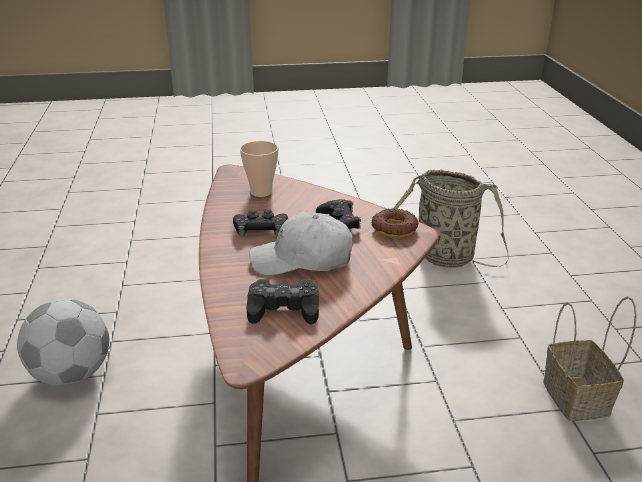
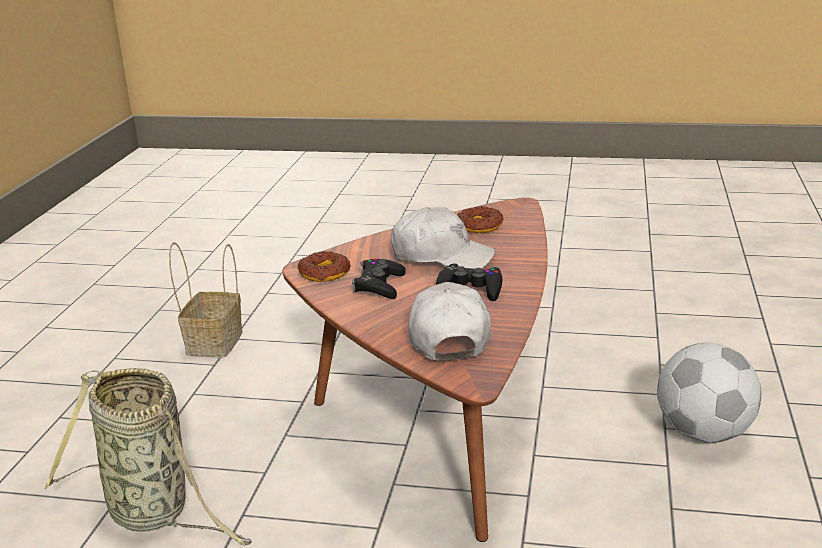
camera: 160 degrees left, 5 degrees down
cup [240,141,279,197] -> white cap [408,282,492,361]
black game controller [246,279,319,324] -> donut [457,206,503,233]

